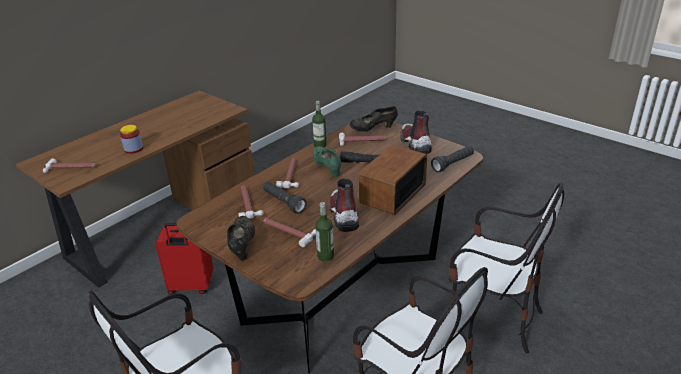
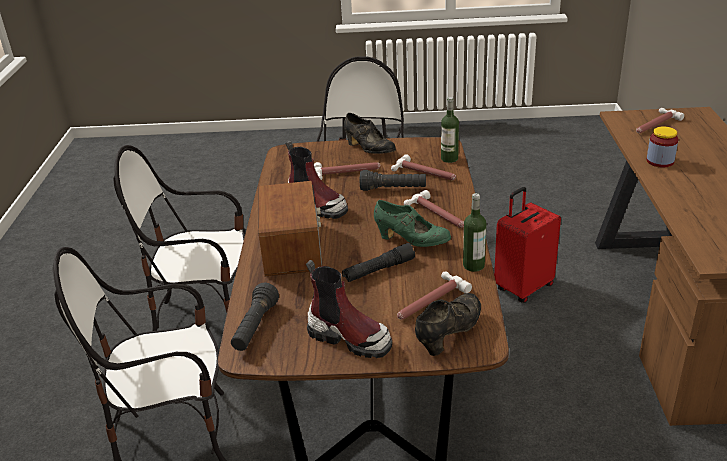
camera: 140 degrees right, 0 degrees up
bottle [315,202,334,262] -> bottle moved to [441,97,459,163]

